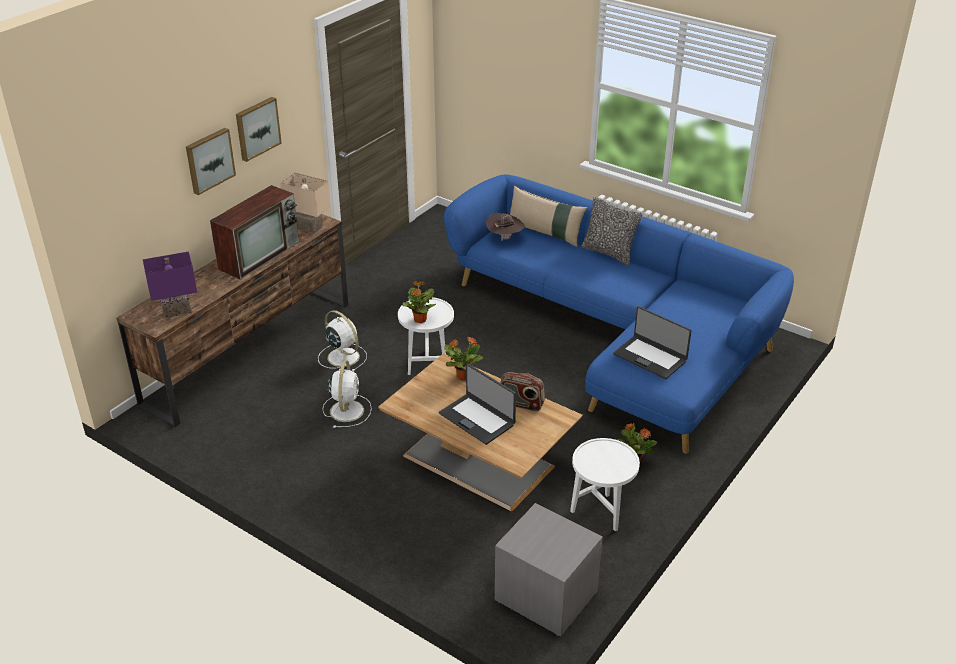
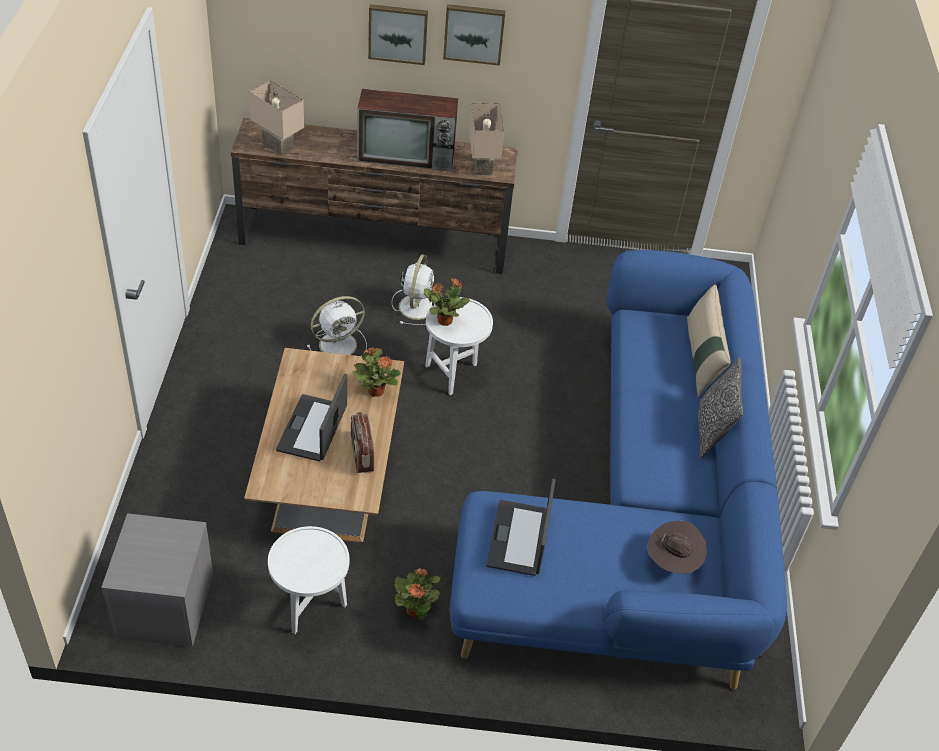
camera: 55 degrees right, 10 degrees up
purple table lamp [143,251,197,318] -> beige table lamp [249,80,304,156]
brown hat [486,213,525,240] -> brown hat moved to [647,521,707,573]

